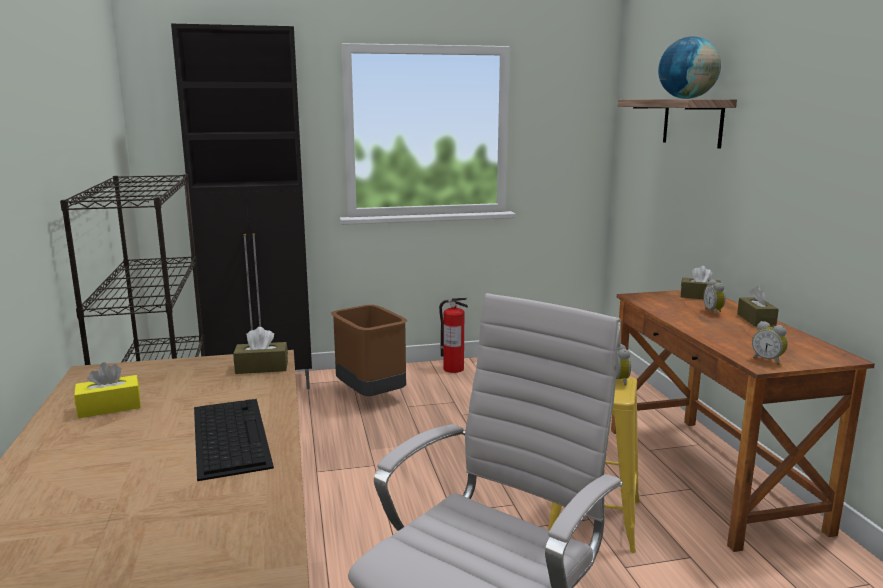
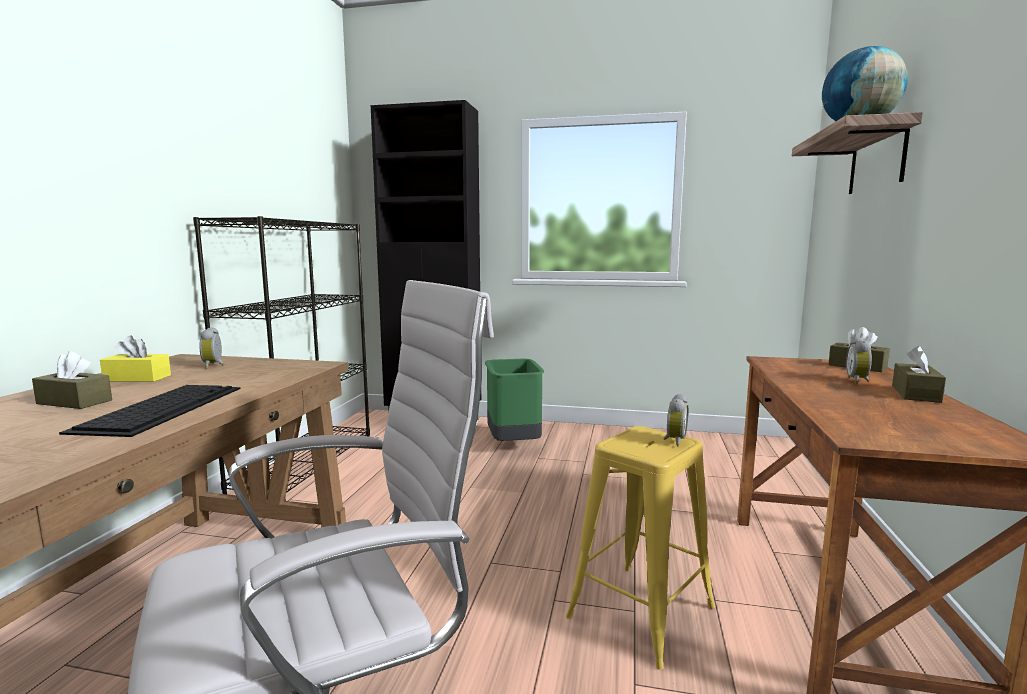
camera: 25 degrees right, 5 degrees down
brown tissue box [233,327,288,374] -> brown tissue box moved to [32,351,112,409]
brown trash can [331,305,407,396] -> green trash can [485,359,544,441]
fire extinguisher [439,298,468,373] -> none
alarm clock [752,321,788,365] -> alarm clock moved to [199,327,224,368]

